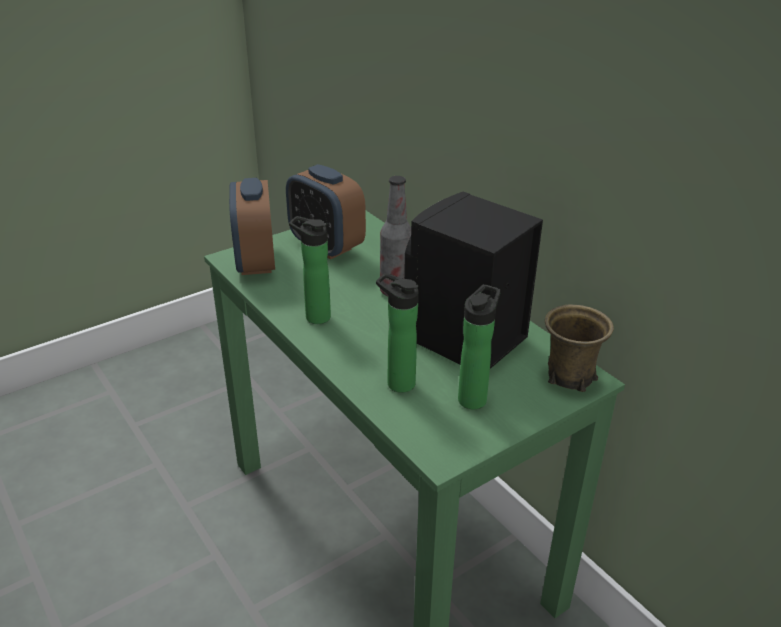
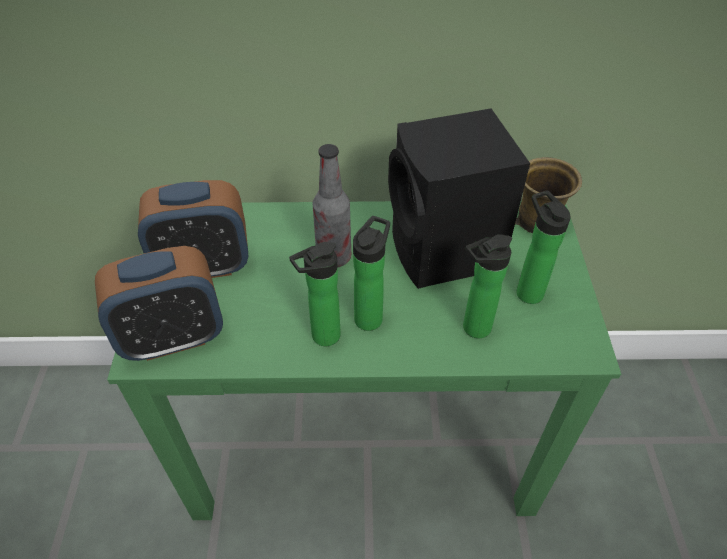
camera: 55 degrees left, 15 degrees up
alarm clock [229,178,275,275] -> alarm clock turned 45 degrees counterclockwise [95,246,223,361]
none -> bottle [353,216,390,331]

